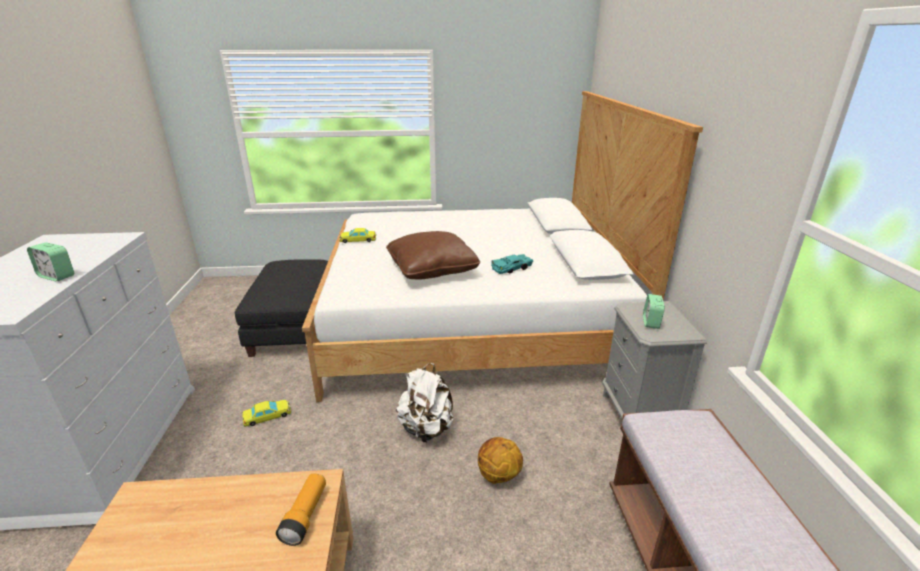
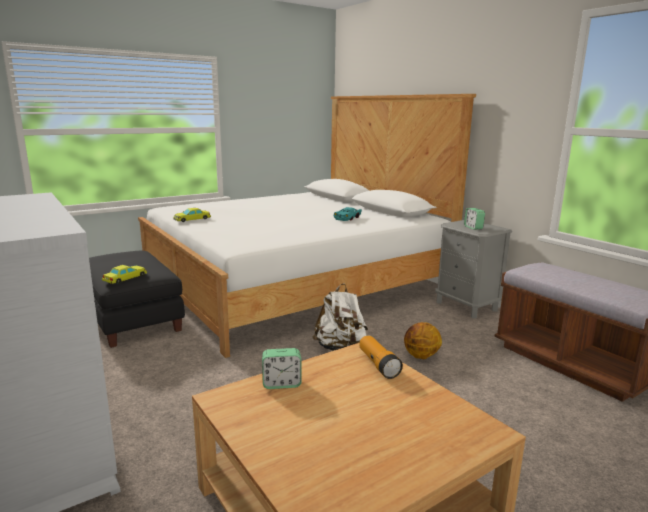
camera: 30 degrees left, 10 degrees down
alarm clock [27,242,74,281] -> alarm clock moved to [262,348,302,389]
yellow toy car [242,400,291,427] -> yellow toy car moved to [102,265,147,284]
brown pillow [386,231,480,280] -> none

